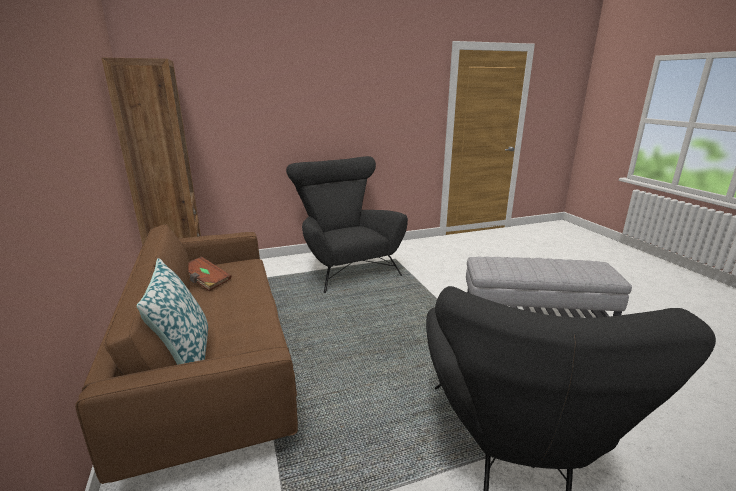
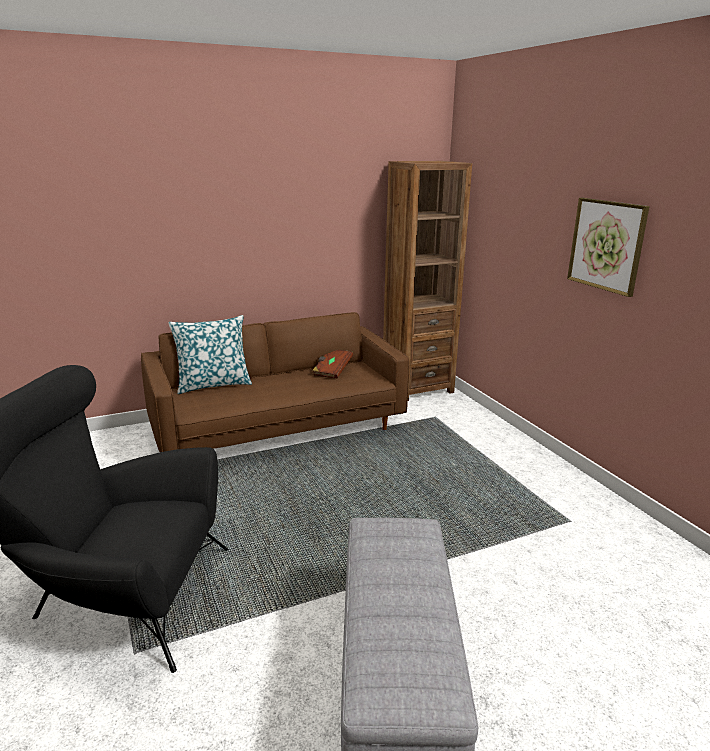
camera: 85 degrees right, 0 degrees up
black armchair [286,156,408,293] -> none
none -> picture [567,198,650,297]

